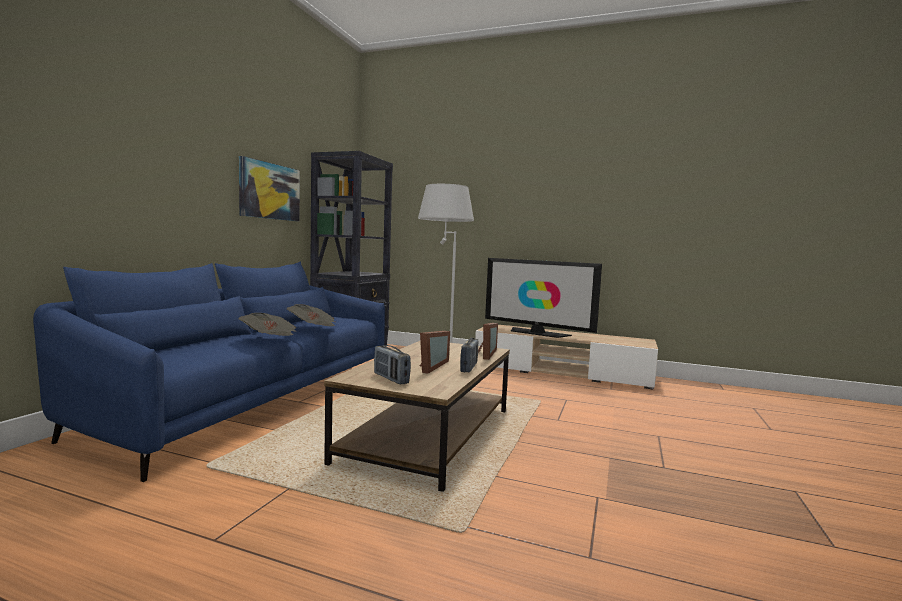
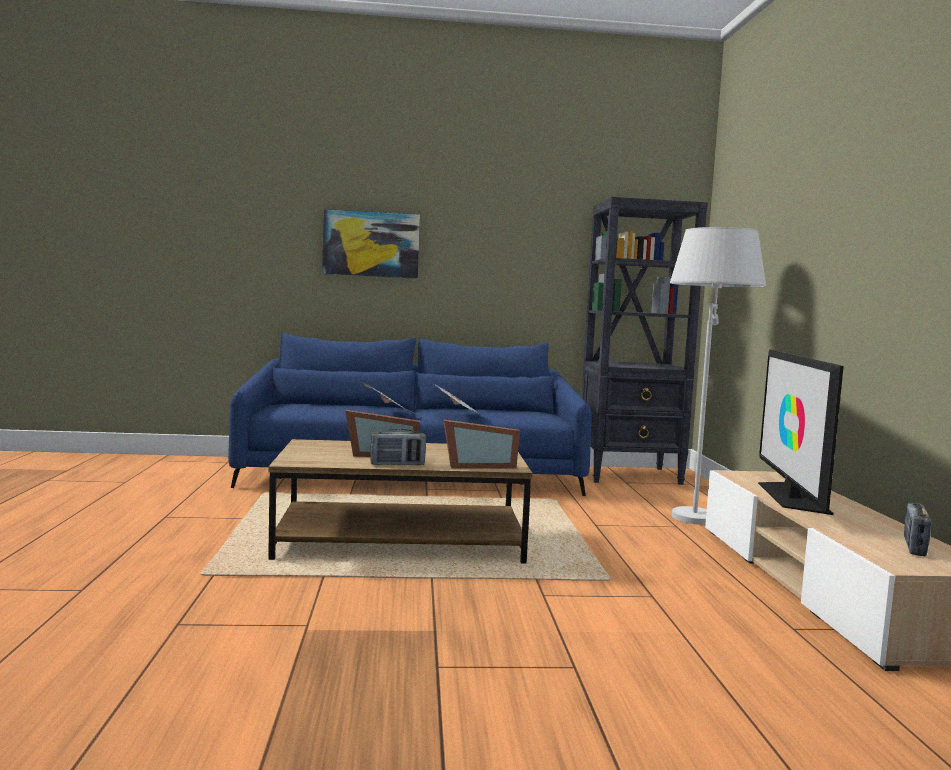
camera: 65 degrees right, 0 degrees up
picture [239,156,300,221] -> picture moved to [322,209,420,279]
radio [374,345,411,384] -> radio moved to [904,503,931,556]

